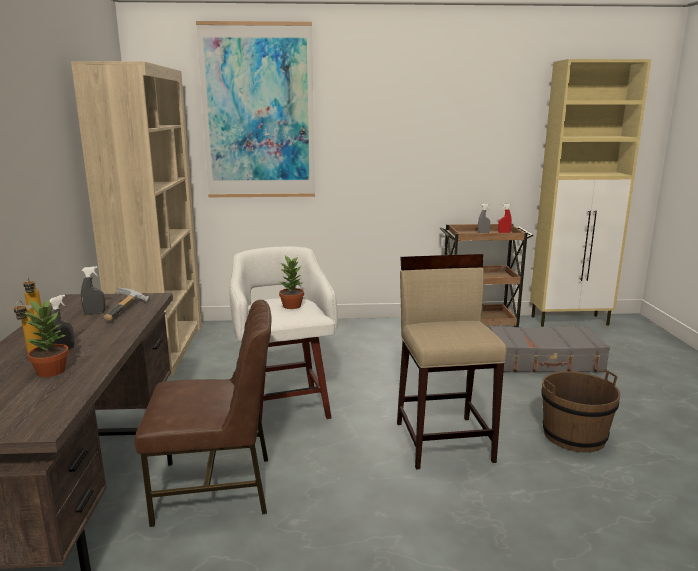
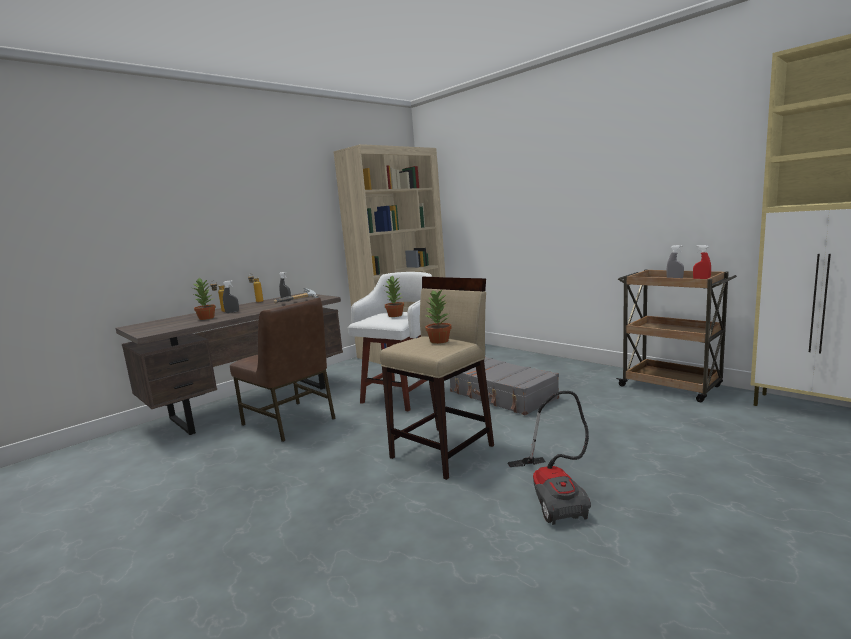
camera: 50 degrees right, 5 degrees down
picture [196,21,315,197] -> none
grey suitcase [490,326,610,373] -> grey suitcase moved to [450,357,559,415]
brown bucket [541,370,620,453] -> vacuum cleaner [508,391,591,525]
none -> potted plant [424,290,451,344]

